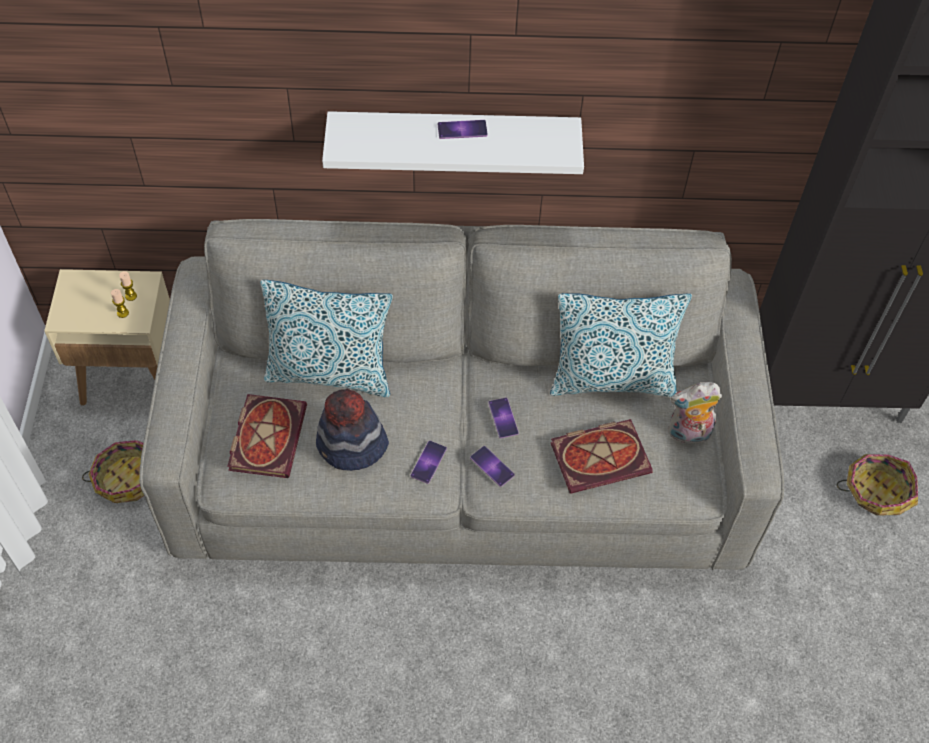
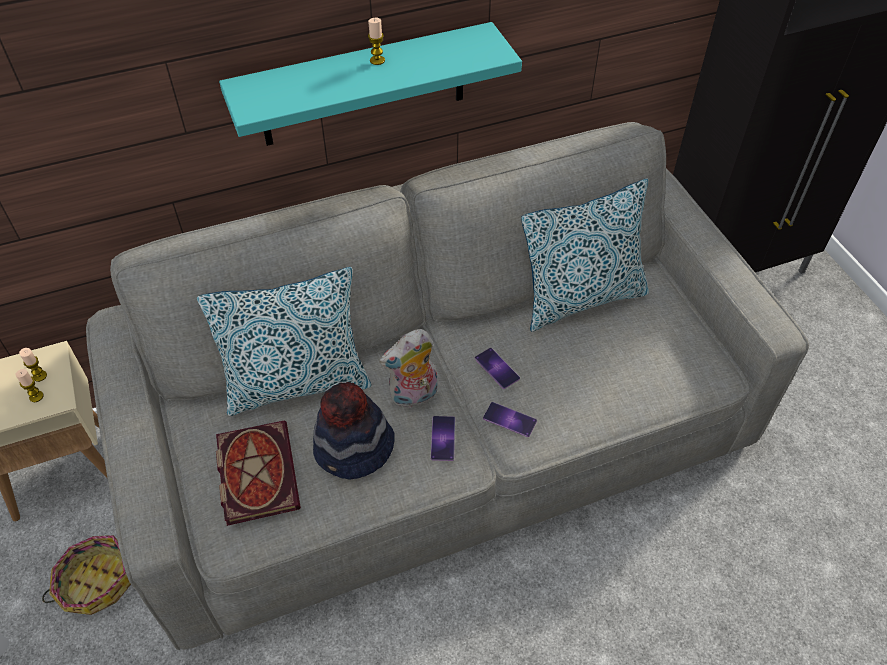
camera: 20 degrees left, 5 degrees down
white shelf [322,111,584,174] -> turquoise shelf [219,22,522,146]
phone [438,120,488,139] -> candle [368,18,385,65]
book [551,419,653,494] -> none
plush toy [668,382,722,447] -> plush toy moved to [380,329,438,408]
basket [837,454,918,515] -> none

